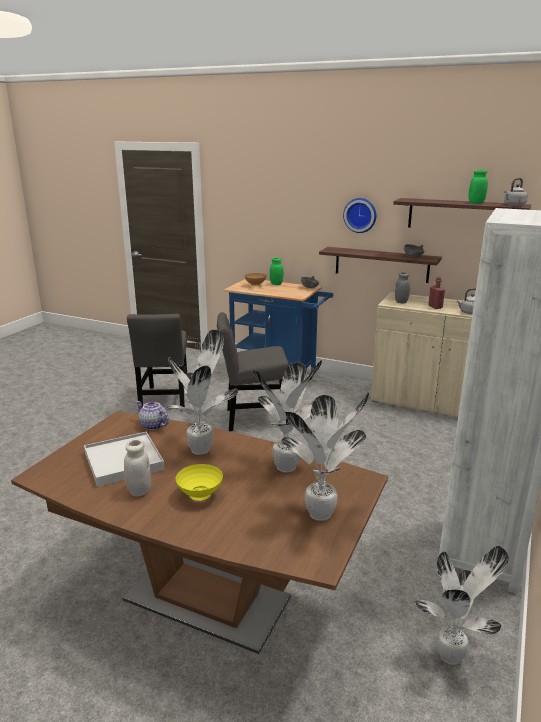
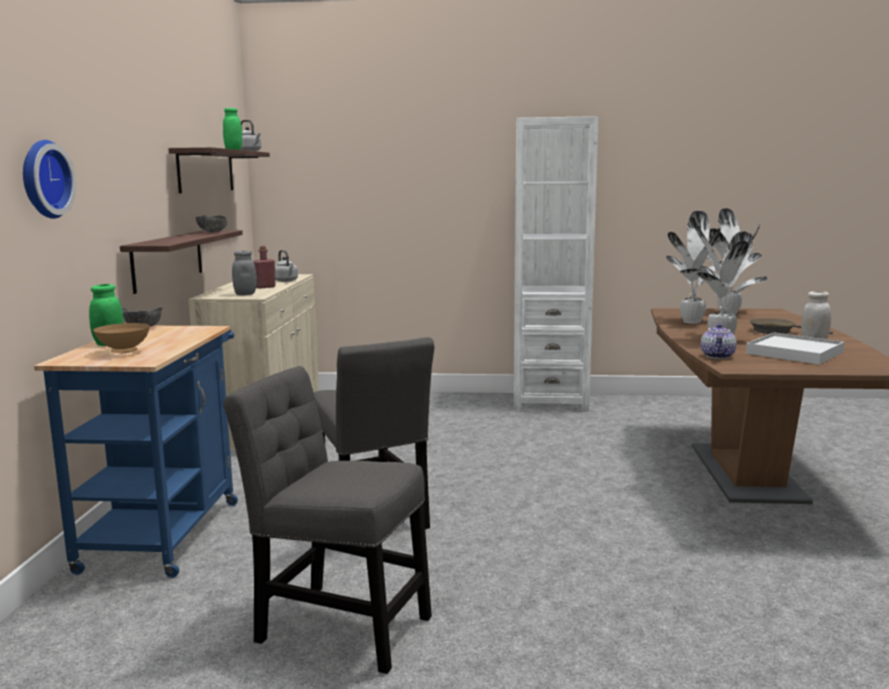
camera: 110 degrees left, 10 degrees down
grey chair [127,314,187,411] -> grey chair turned 135 degrees counterclockwise [223,366,432,674]
yellow bowl [176,464,223,501] -> brown frying pan [749,318,833,334]
wall clock [343,198,376,233] -> wall clock moved to [23,140,76,219]
potted plant [415,546,509,665] -> none

